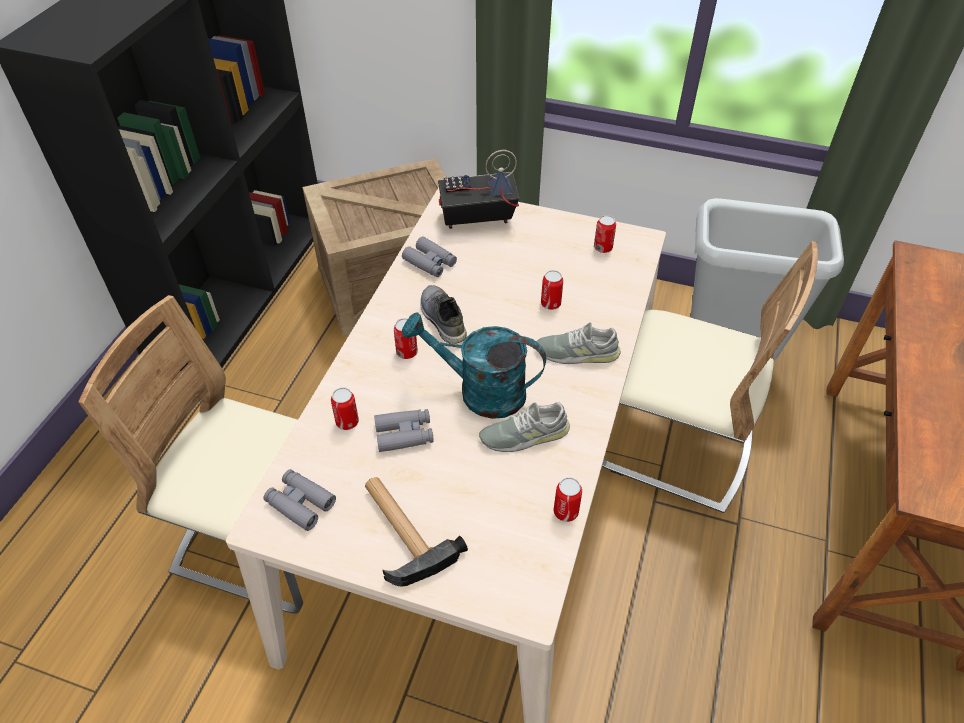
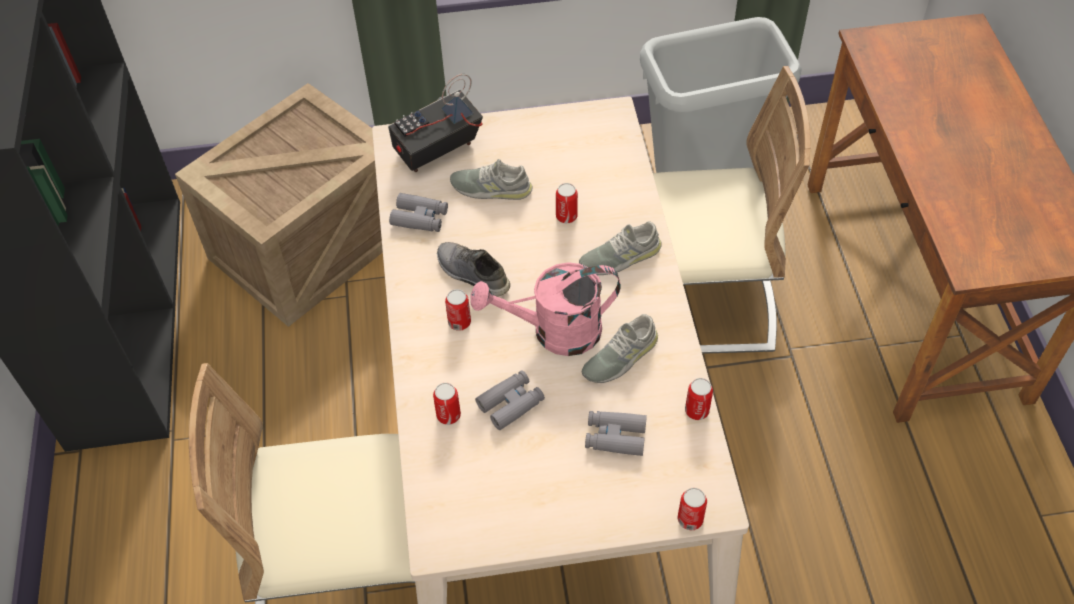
camera: 25 degrees left, 5 degrees up
grey binoculars [263,469,336,531] -> grey binoculars moved to [585,411,647,456]
hammer [365,477,468,586] -> none
turquoise watering can [402,312,546,419] -> pink watering can [470,262,621,356]
can [594,215,616,253] -> can moved to [678,488,707,530]
none -> grey shoe [450,159,532,200]

